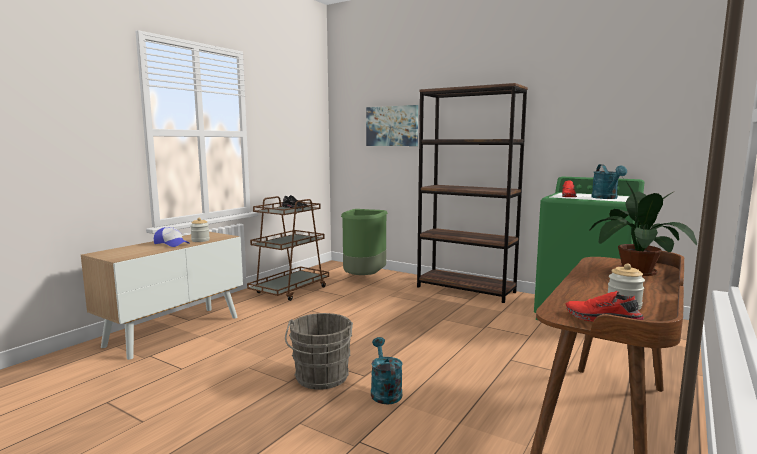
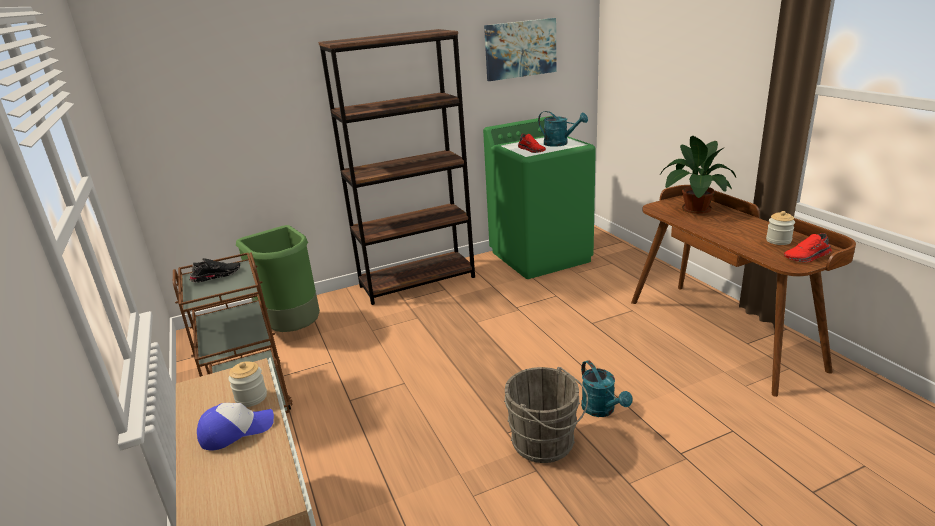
camera: 55 degrees left, 15 degrees up
picture [366,105,418,146] -> picture moved to [484,18,556,81]
turquoise watering can [371,337,403,404] -> turquoise watering can turned 135 degrees counterclockwise [581,360,633,417]

